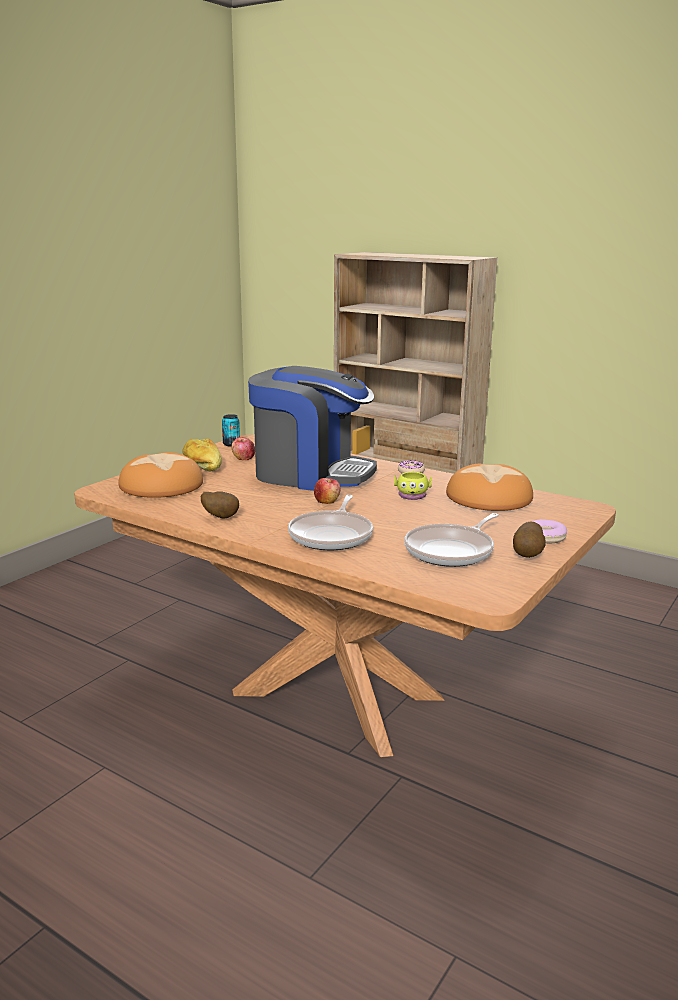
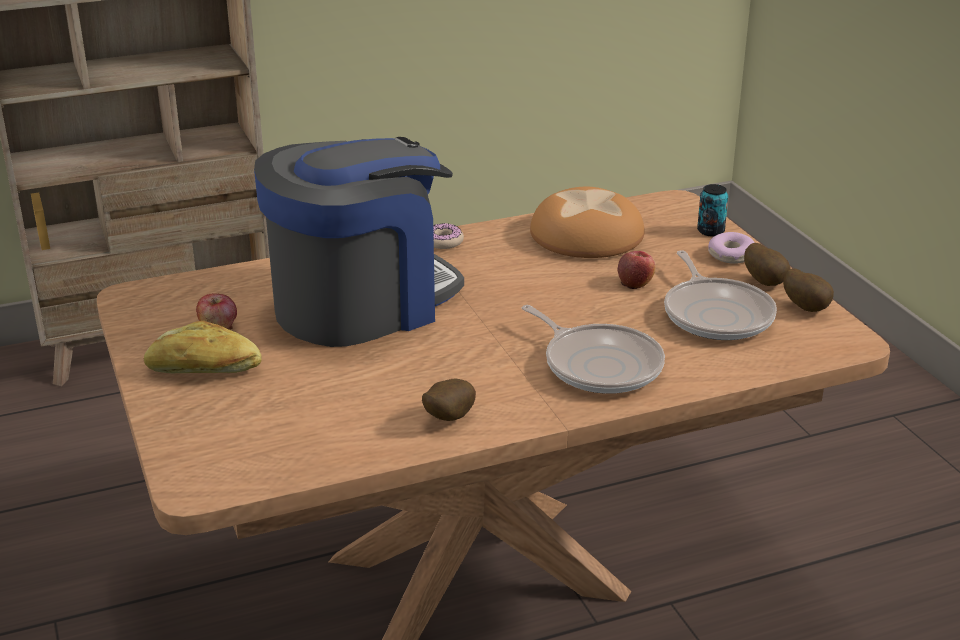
camera: 55 degrees left, 10 degrees up
bread [118,452,203,498] -> none
can [222,414,240,447] -> can moved to [697,184,728,237]
apple [314,478,341,504] -> apple moved to [617,251,656,289]
yellow mug [394,471,432,500] -> none
none -> potato [783,268,834,312]

